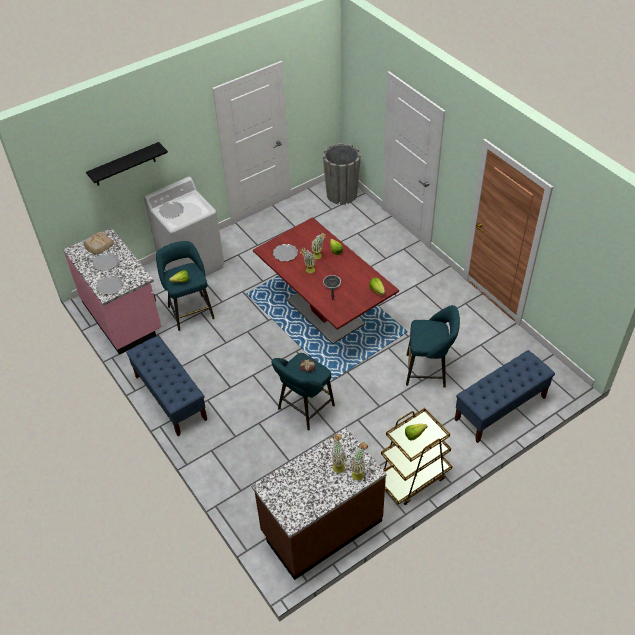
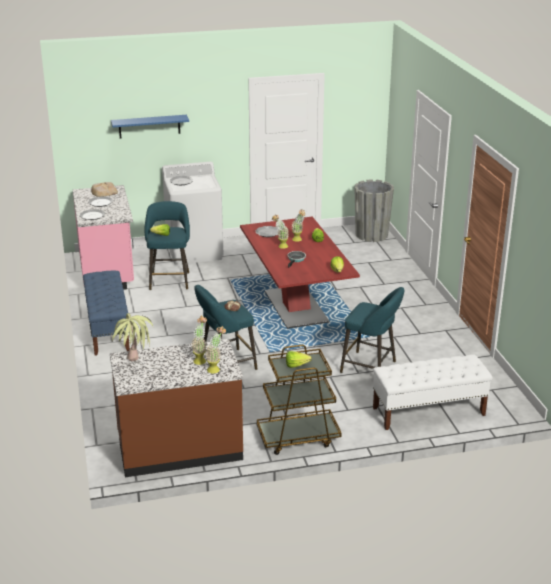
camera: 20 degrees right, 20 degrees down
black shelf [86,142,168,186] -> blue shelf [111,115,189,138]
blue bench [455,350,555,443] -> white bench [373,354,493,430]
none -> potted plant [111,313,153,361]

